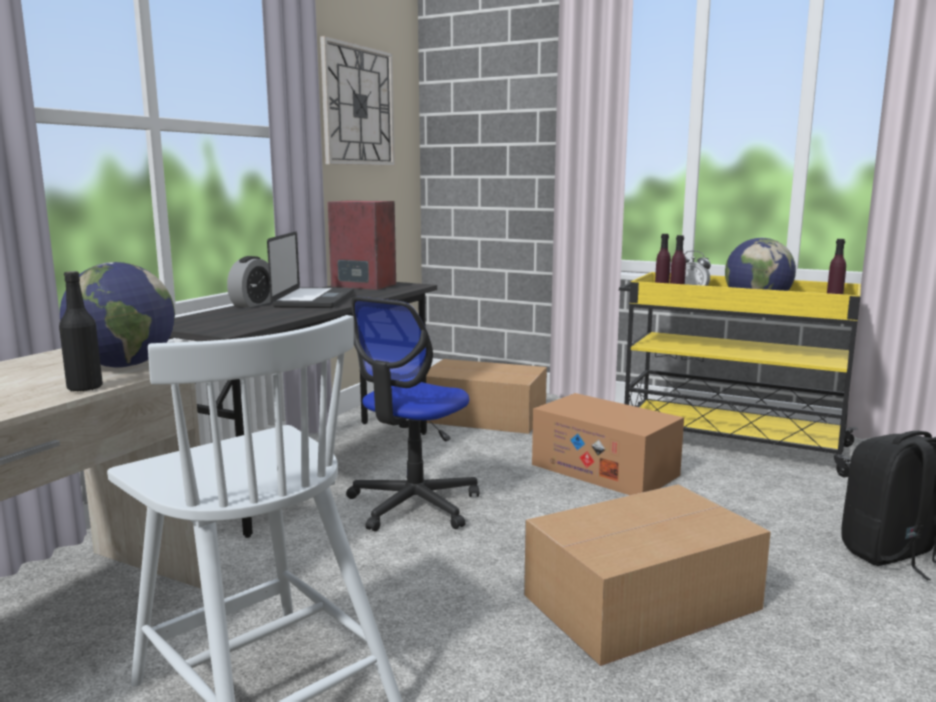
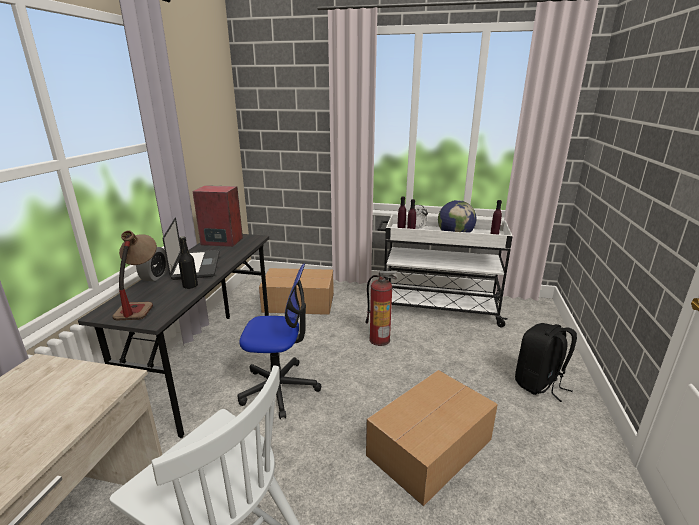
camera: 15 degrees left, 10 degrees up
black bottle [59,271,103,392] -> black bottle moved to [178,236,198,289]
globe [60,262,175,367] -> none
wall clock [320,36,395,166] -> none
office chair [346,296,479,532] -> office chair turned 105 degrees counterclockwise [237,263,321,419]
cardboard box [532,393,684,495] -> fire extinguisher [365,271,397,346]
yellow cart [619,272,861,477] -> white cart [378,214,513,327]
none -> table lamp [112,231,157,320]

